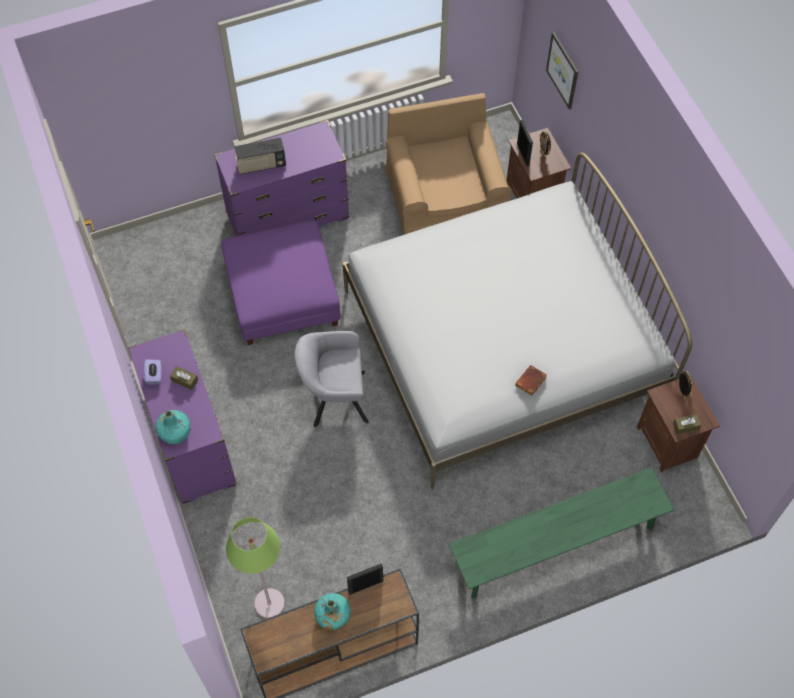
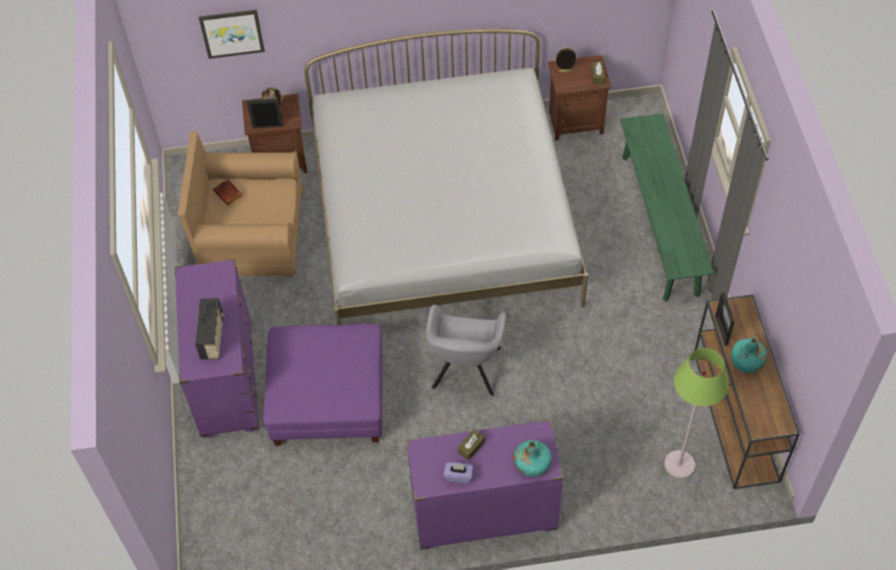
camera: 75 degrees left, 5 degrees down
brown book [515,365,547,396] -> brown book moved to [213,179,243,206]

